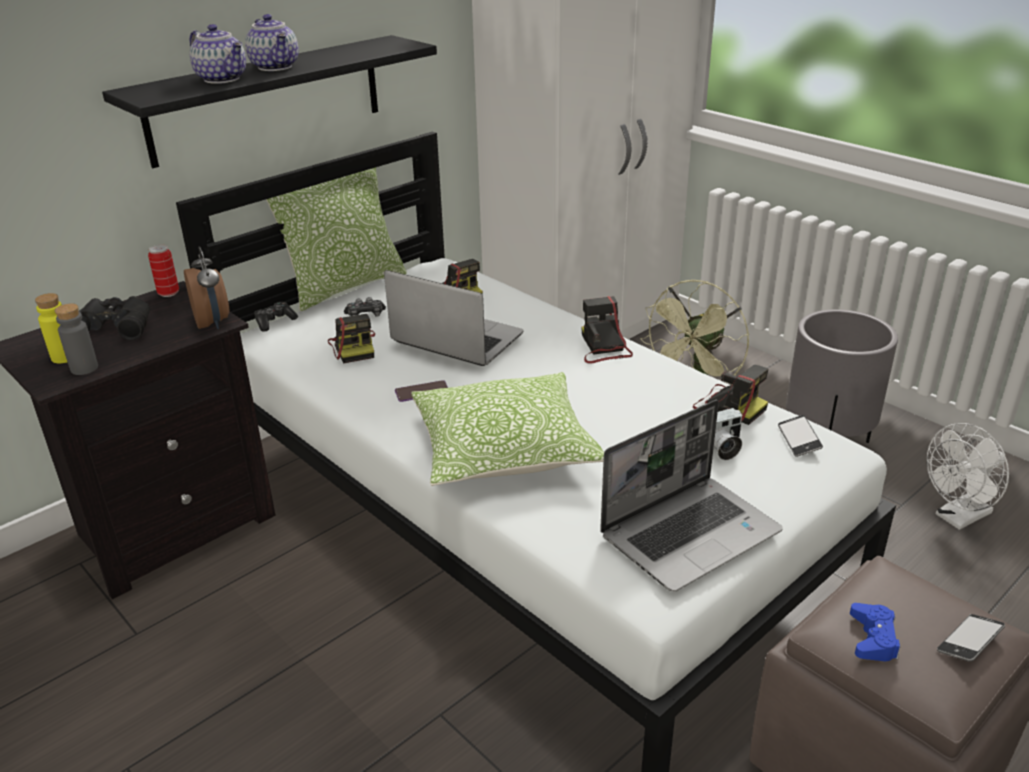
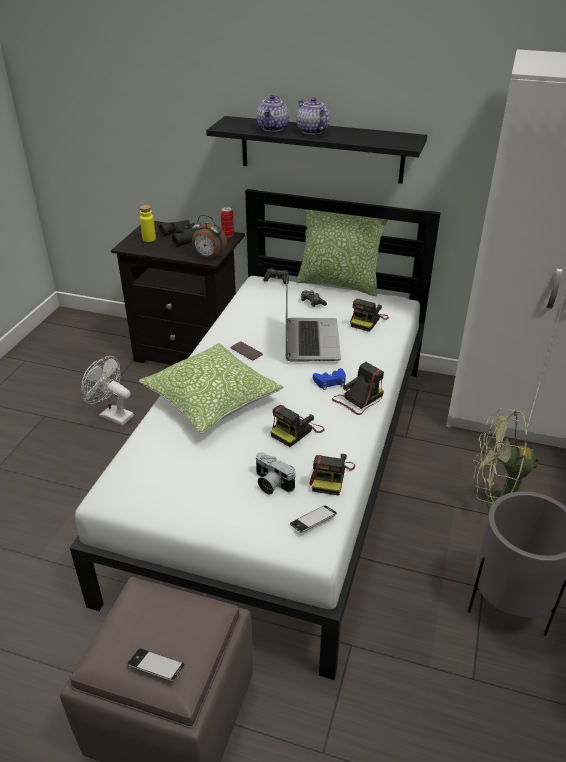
camera: 60 degrees right, 5 degrees up
grey bottle [55,304,98,375] -> none
alarm clock [184,246,230,329] -> alarm clock turned 75 degrees clockwise [191,215,227,260]
teapot [245,14,299,71] -> teapot turned 120 degrees clockwise [296,97,329,135]
camera [328,314,375,363] -> camera moved to [270,405,325,447]
laptop [600,400,783,592] -> none
blue game controller [850,603,900,661] -> blue game controller moved to [313,368,346,390]
white fan [927,423,1009,530] -> white fan moved to [81,356,134,426]

